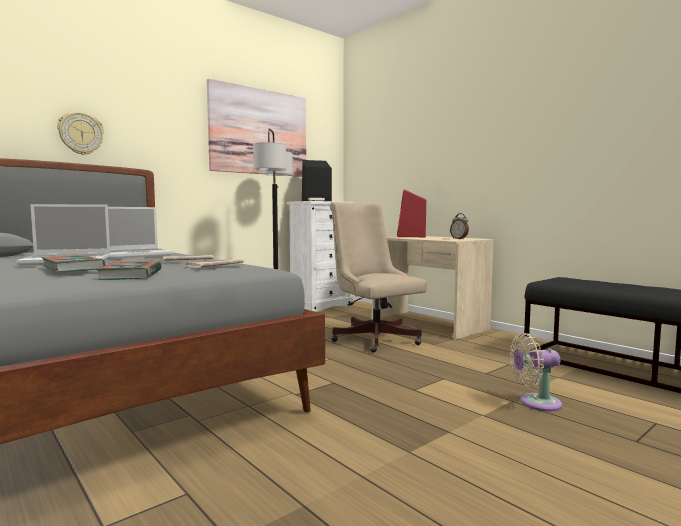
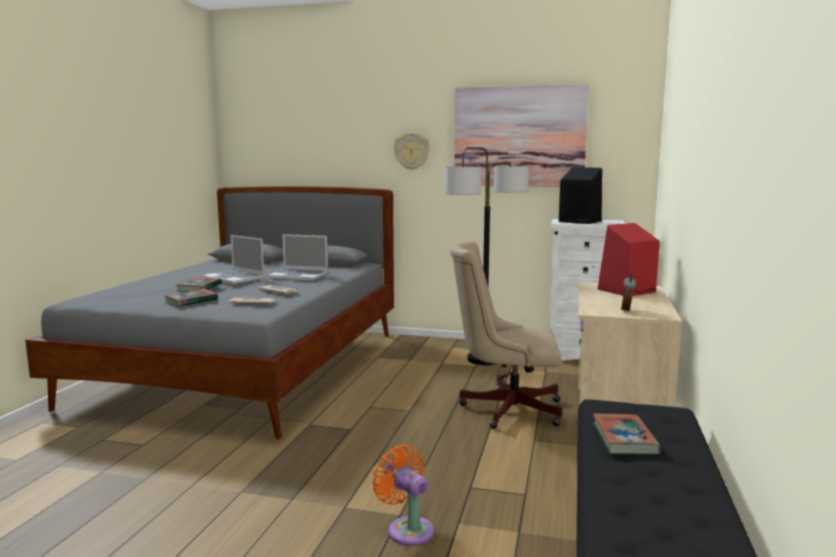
camera: 55 degrees right, 5 degrees up
wall clock [57,112,104,155] -> wall clock moved to [394,132,430,170]
beige office chair [330,202,427,352] -> beige office chair turned 105 degrees counterclockwise [450,241,563,429]
beige fan [510,333,562,412] -> orange fan [372,444,434,546]
none -> book [593,414,661,455]

